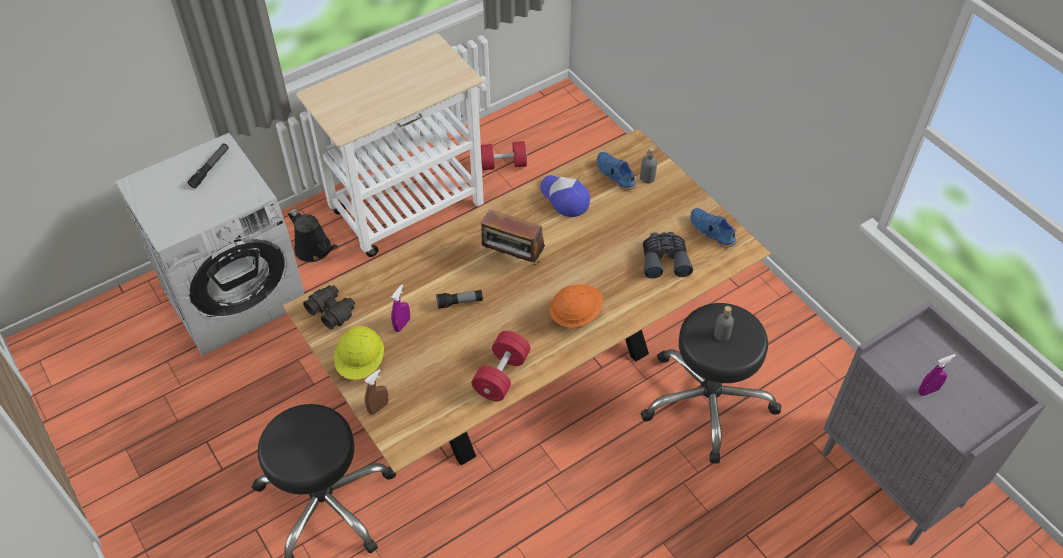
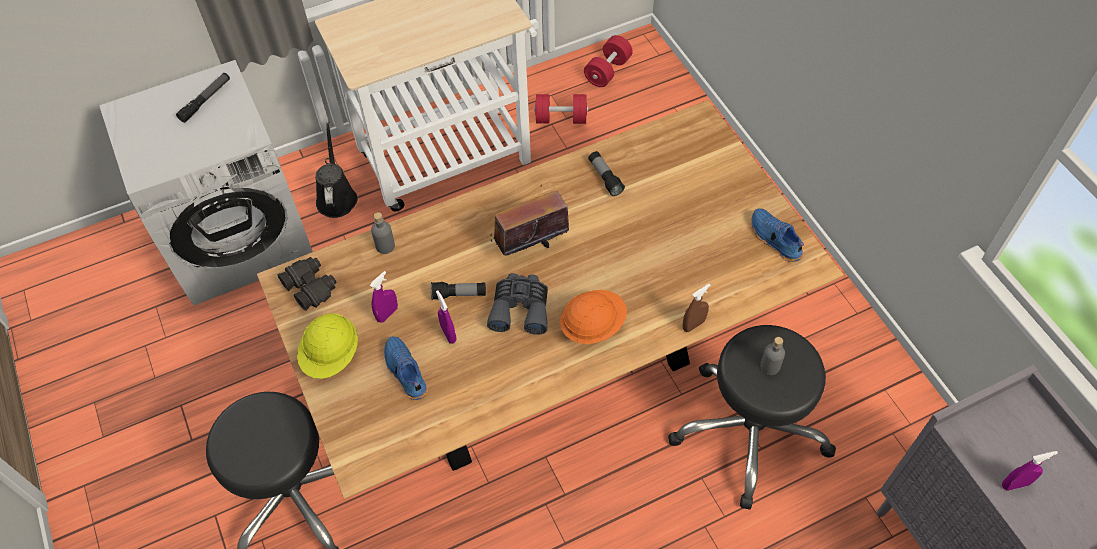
camera: 10 degrees right, 5 degrees up
black watering can [288,209,339,262] -> black watering can turned 150 degrees counterclockwise [315,121,358,218]
brown spray bottle [365,369,389,415] -> brown spray bottle moved to [683,283,711,332]
red dumbbell [471,331,530,401] -> red dumbbell moved to [584,35,633,87]
radio [481,209,545,266] -> radio turned 120 degrees clockwise [490,185,569,255]
cap [540,175,590,217] -> flashlight [588,151,625,196]
blue shoe [597,152,636,190] -> blue shoe moved to [384,336,428,400]
grey bottle [640,147,657,183] -> grey bottle moved to [371,212,395,254]
grey binoculars [643,232,693,278] -> grey binoculars moved to [487,273,548,335]
none -> purple spray bottle [436,290,457,344]

